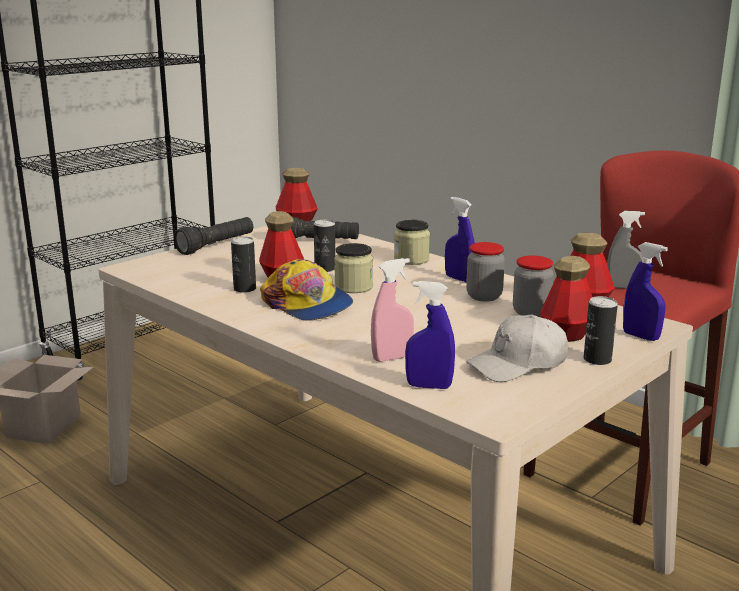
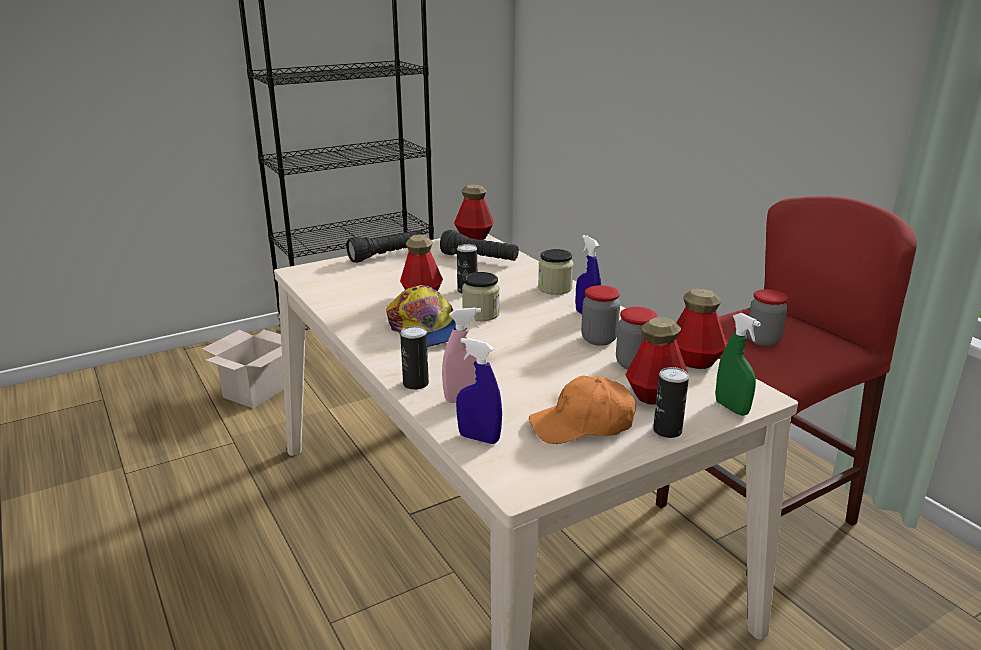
camera: 15 degrees right, 5 degrees up
can [231,236,256,293] -> can moved to [400,326,429,390]
white cap [467,315,568,382] -> orange cap [529,376,636,444]
grey spray bottle [607,211,645,289] -> jar [747,289,788,346]
blue spray bottle [623,242,668,341] -> green spray bottle [715,313,761,416]

